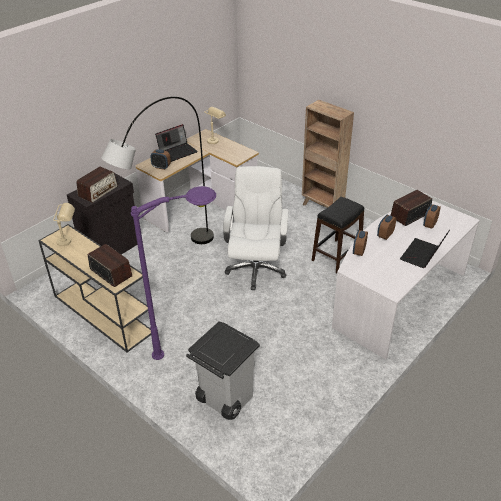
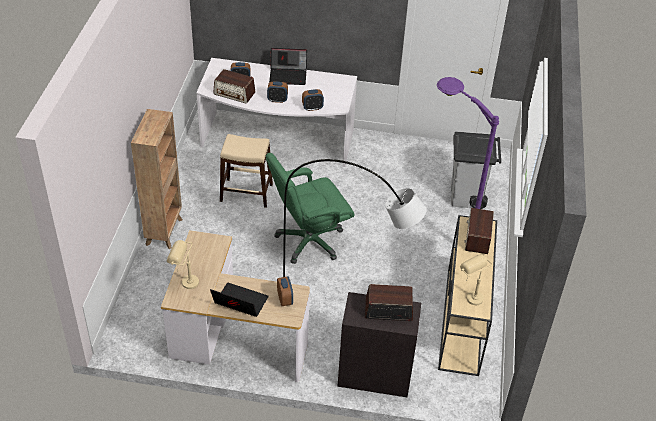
camera: 125 degrees left, 5 degrees up
white office chair [223,166,289,290] -> green office chair [266,153,355,264]
black stool [312,197,364,273] -> beige stool [220,134,273,208]

